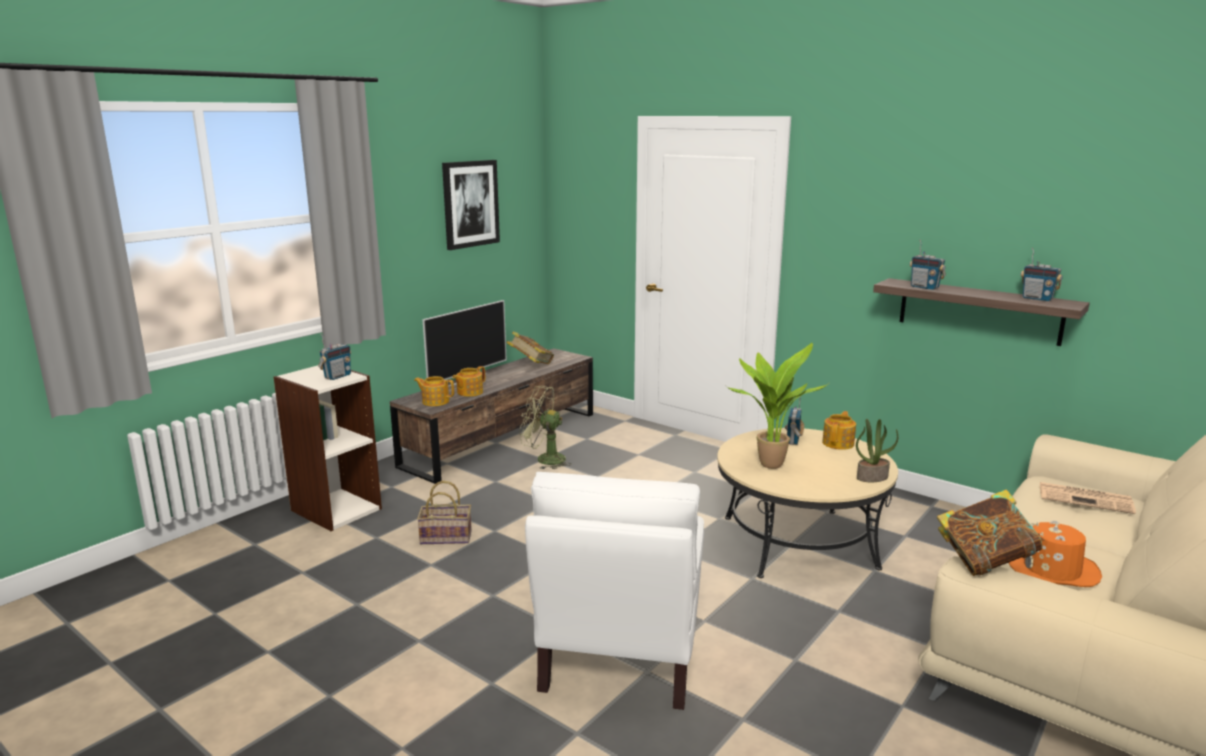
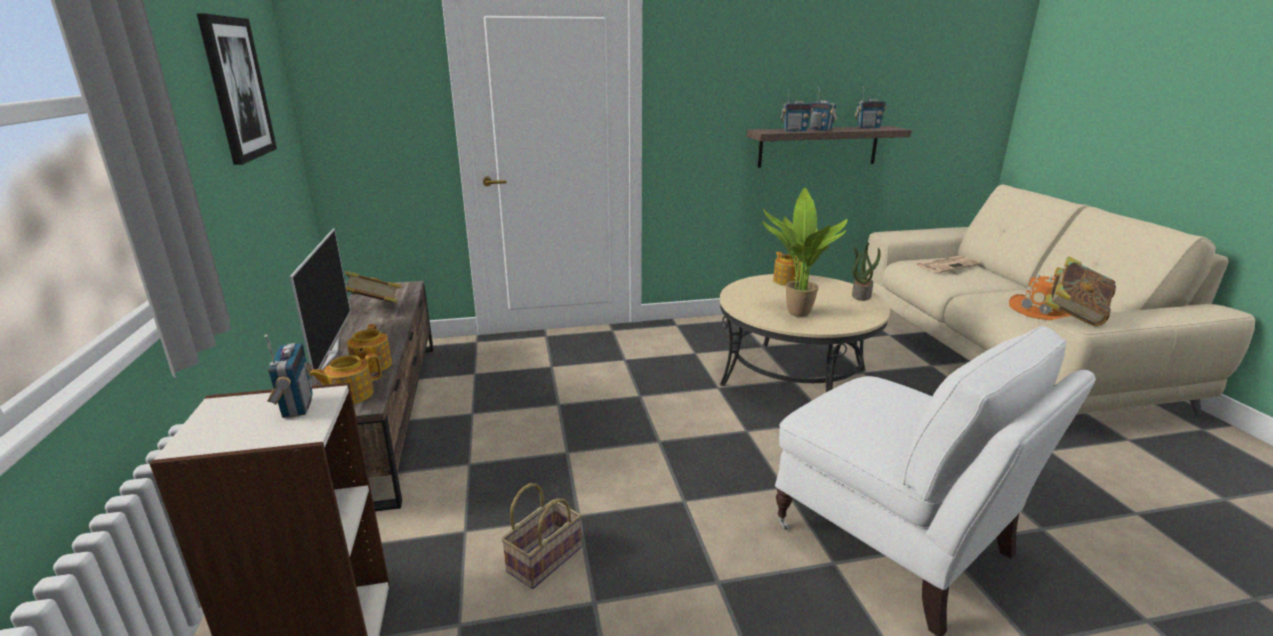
camera: 50 degrees left, 5 degrees up
green fan [519,386,571,469] -> none
radio [785,396,804,445] -> radio moved to [810,87,837,131]

